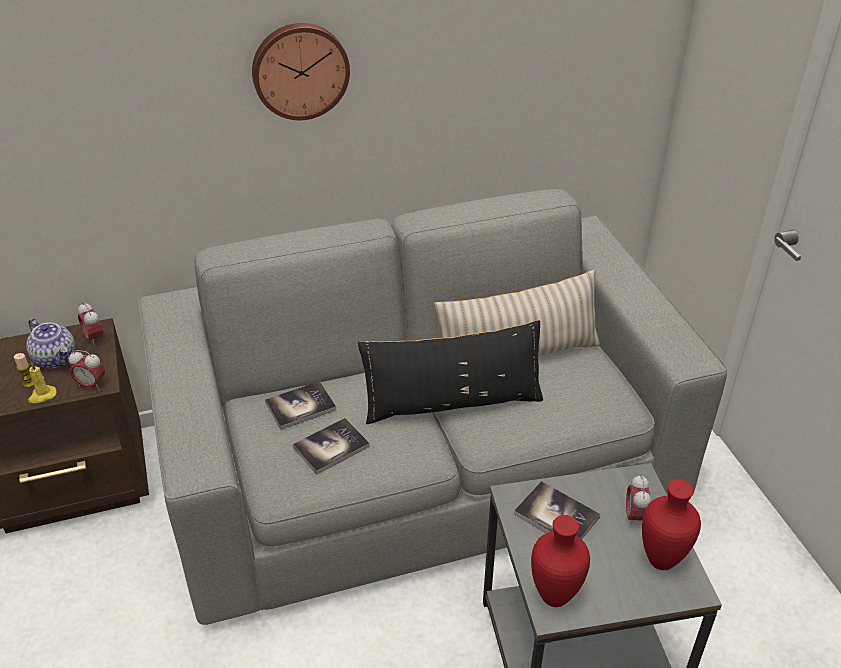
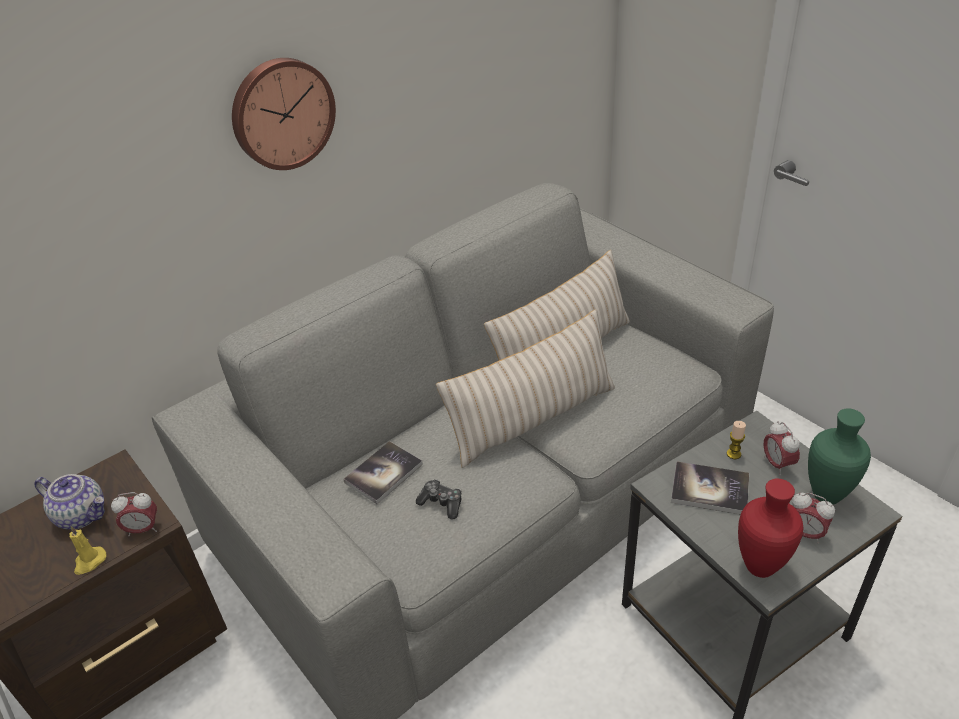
camera: 20 degrees left, 0 degrees up
candle [14,353,34,388] -> candle moved to [727,421,746,459]
alarm clock [78,302,104,346] -> alarm clock moved to [792,493,835,544]
book [293,418,370,475] -> game controller [416,479,461,520]
black pillow [358,320,543,424] -> beige pillow [436,309,615,468]
red vase [642,479,701,570] -> green vase [808,408,871,505]

